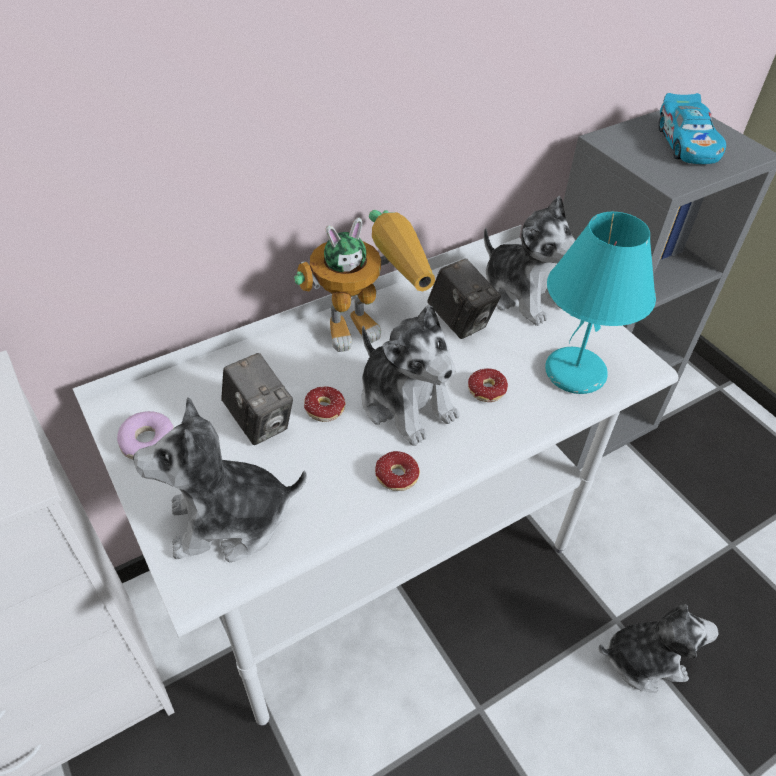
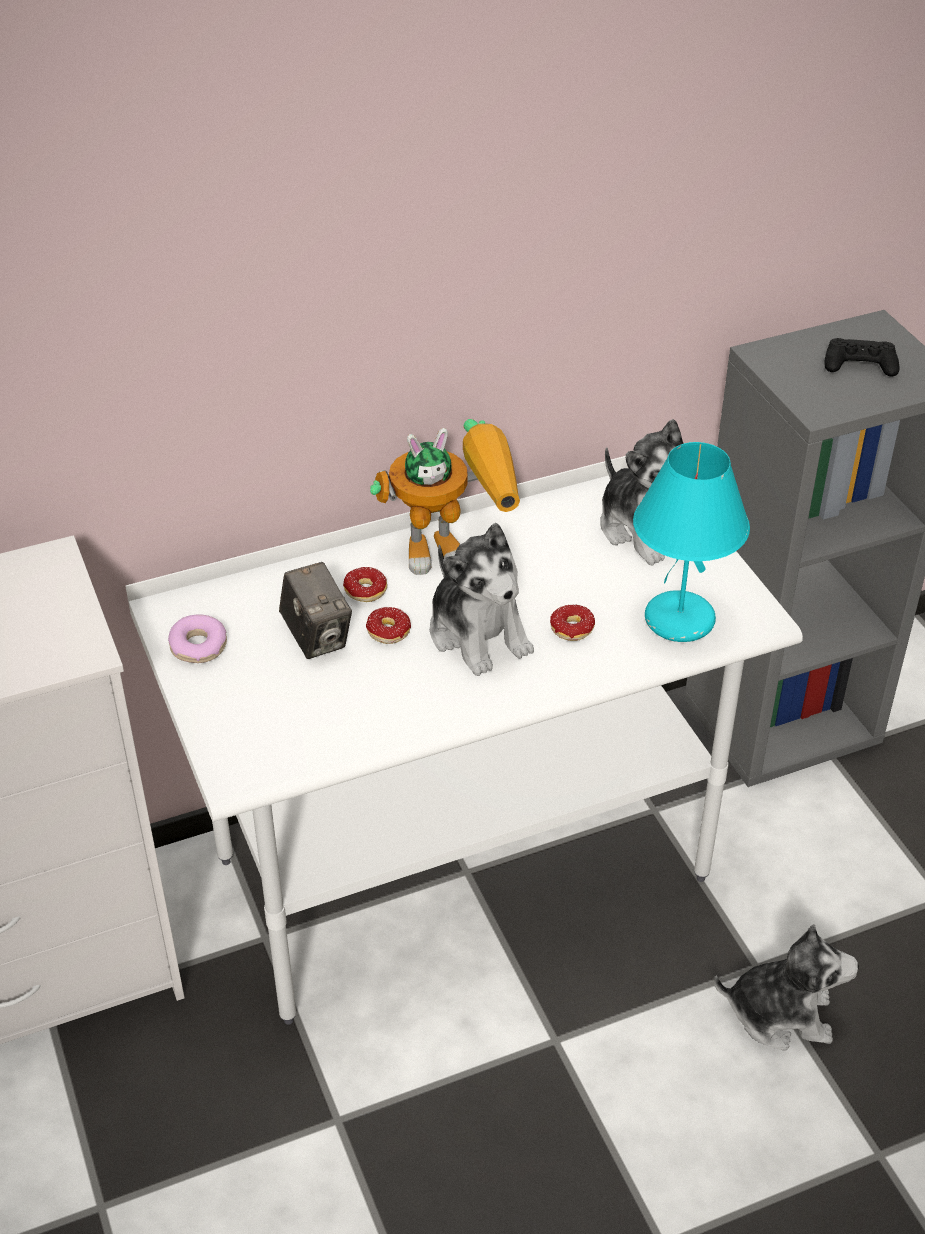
camera: 10 degrees right, 5 degrees down
plush toy [133,397,307,563] -> none
donut [375,451,420,491] -> donut moved to [343,567,387,602]
camera [427,258,501,339] -> none
toy car [658,93,726,164] -> black game controller [824,338,900,377]

